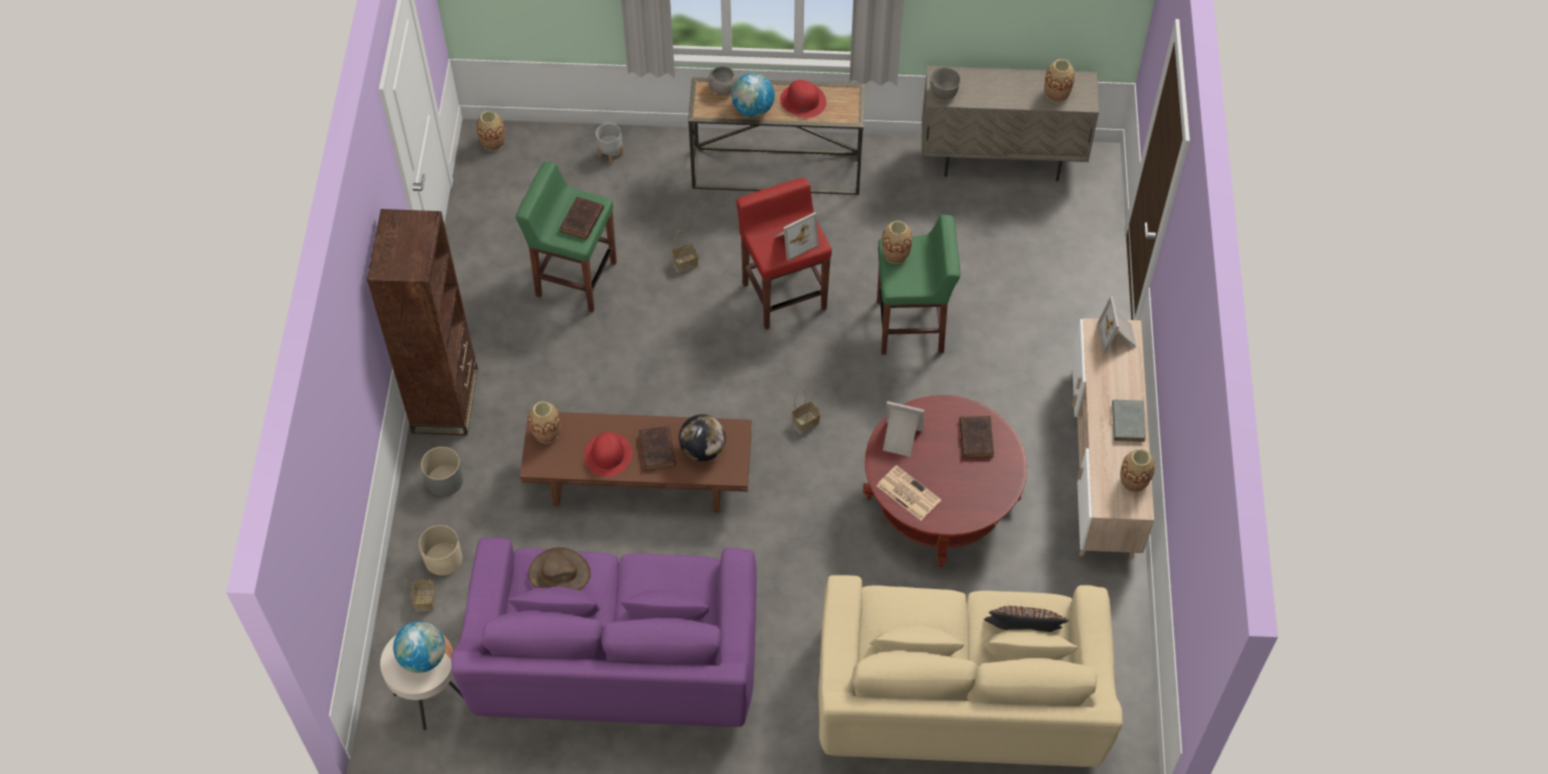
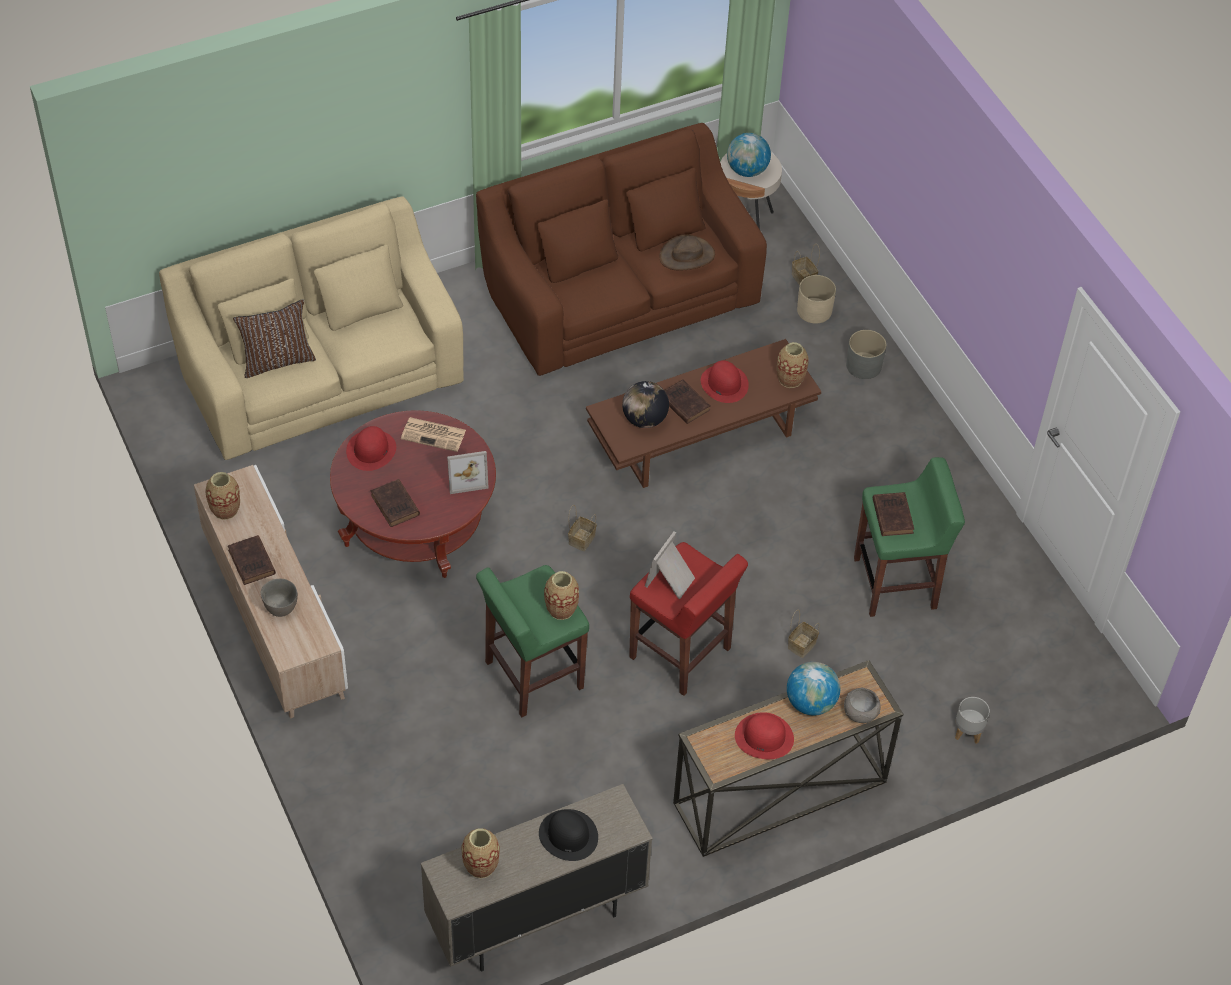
camera: 150 degrees right, 5 degrees down
brown bookcase [367,209,478,436] -> none
purple sofa [451,538,757,727] -> brown sofa [476,123,767,376]
vase [476,111,505,151] -> none
grey bowl [930,68,961,100] -> grey bowl moved to [261,579,298,617]
picture frame [1097,296,1136,353] -> none
grey book [1112,399,1146,442] -> brown book [228,535,276,585]
none -> red hat [346,426,396,471]
none -> black hat [539,809,598,861]

